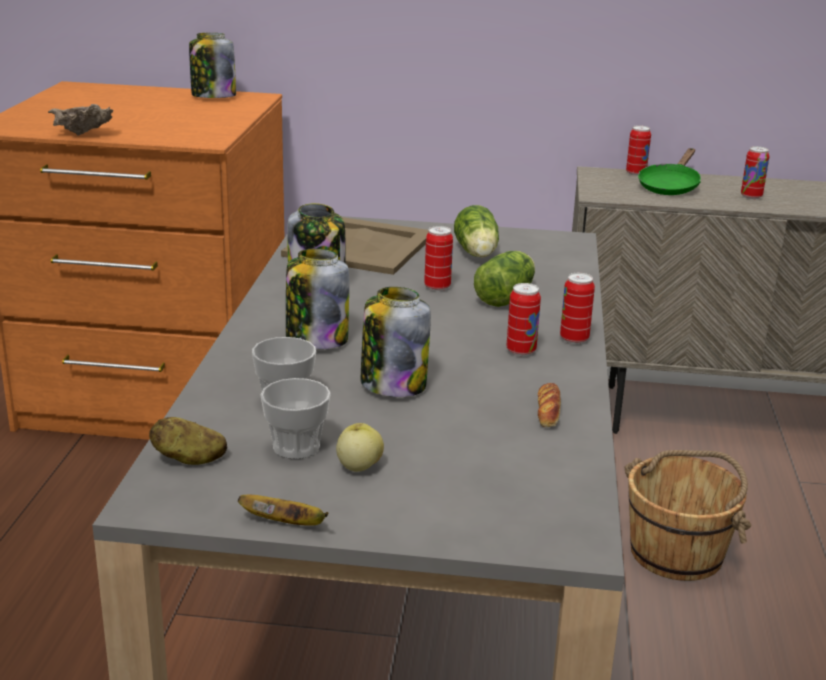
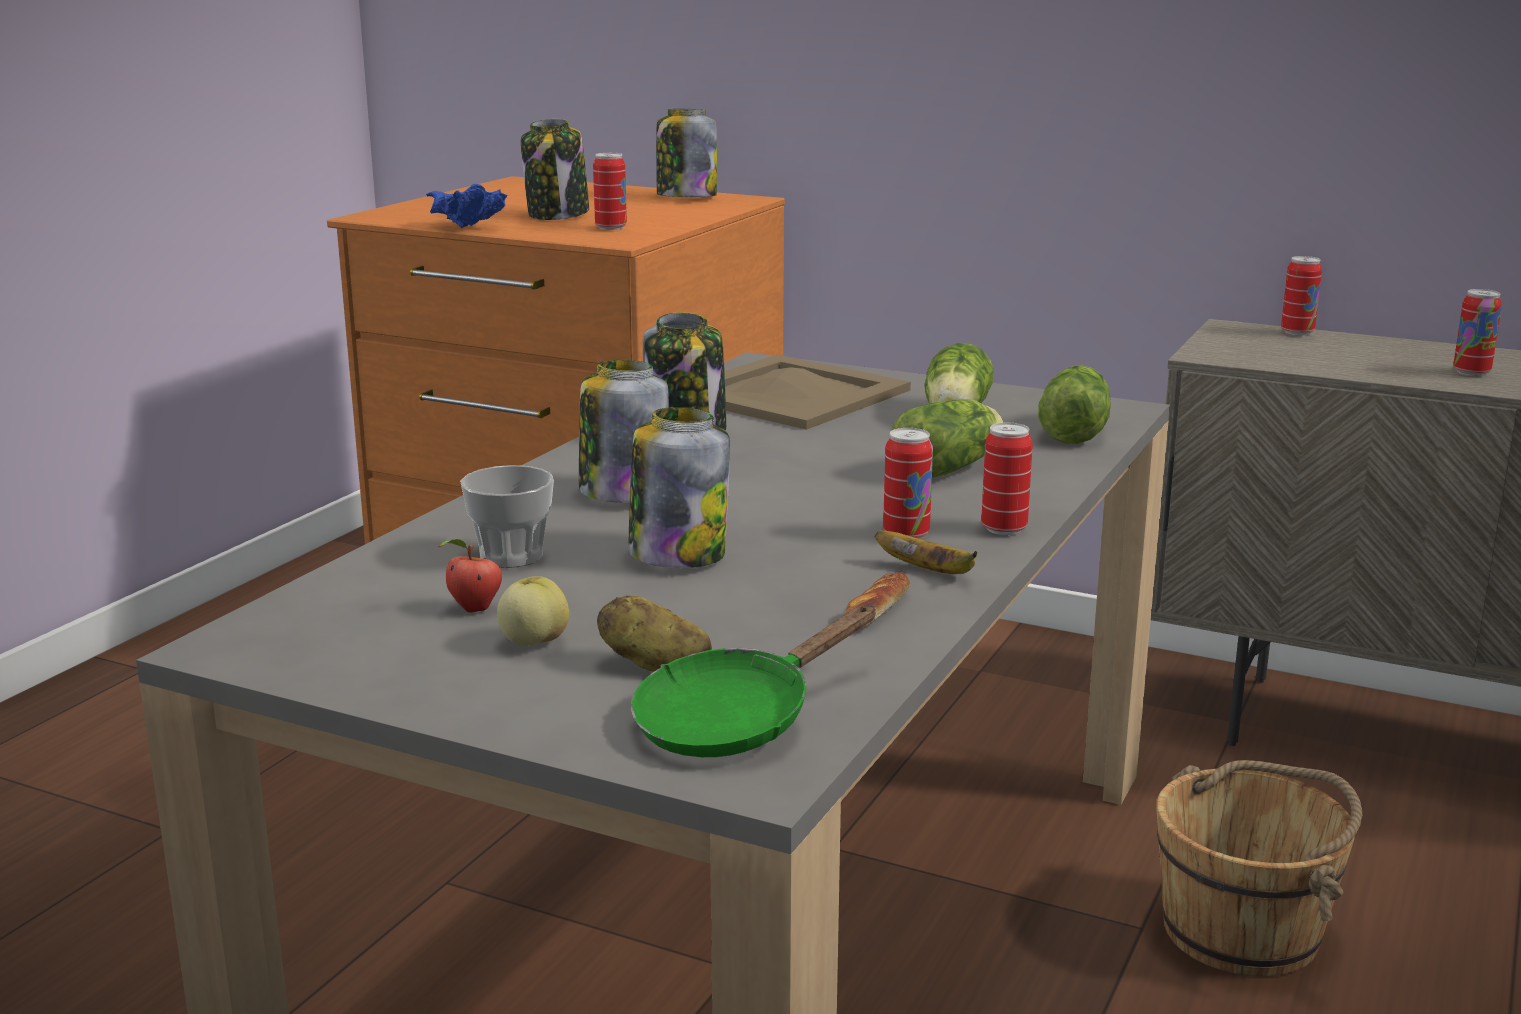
camera: 20 degrees right, 5 degrees down
beige bowl [48,104,113,136] -> blue bowl [426,184,507,228]
potato [149,417,227,465] -> potato moved to [597,596,712,672]
banana [238,495,329,526] -> banana moved to [875,531,977,574]
cup [260,378,331,459] -> apple [438,539,502,613]
can [424,226,453,291] -> can moved to [593,153,627,230]
green frying pan [638,148,701,195] -> green frying pan moved to [631,605,877,757]
none -> jar [521,119,589,220]
none -> lettuce [1038,365,1111,444]

